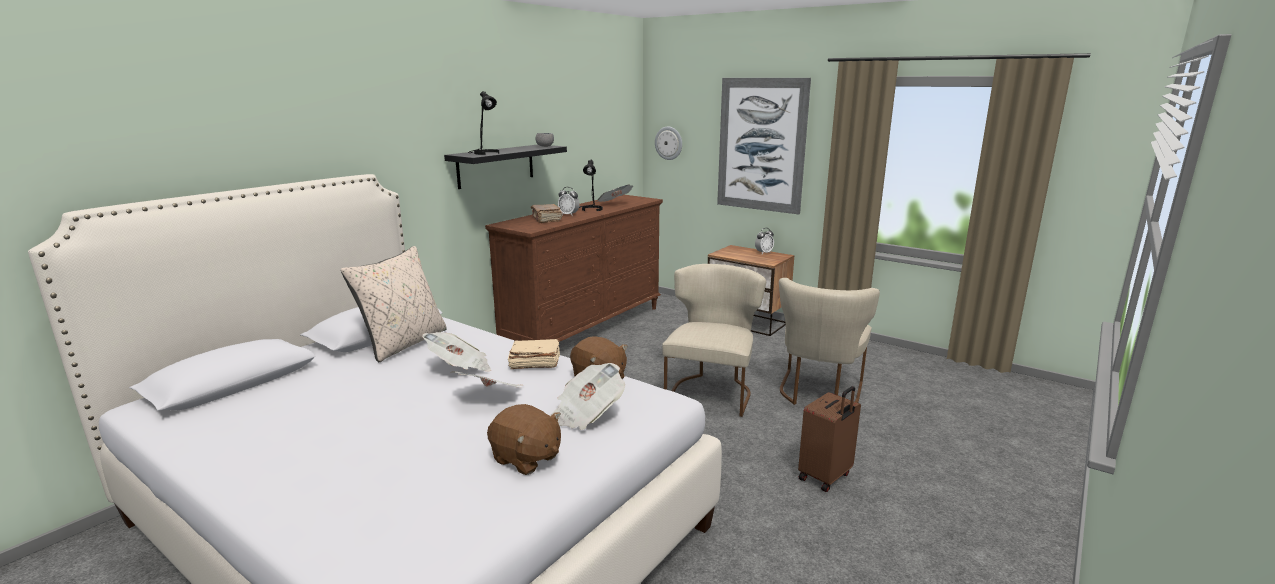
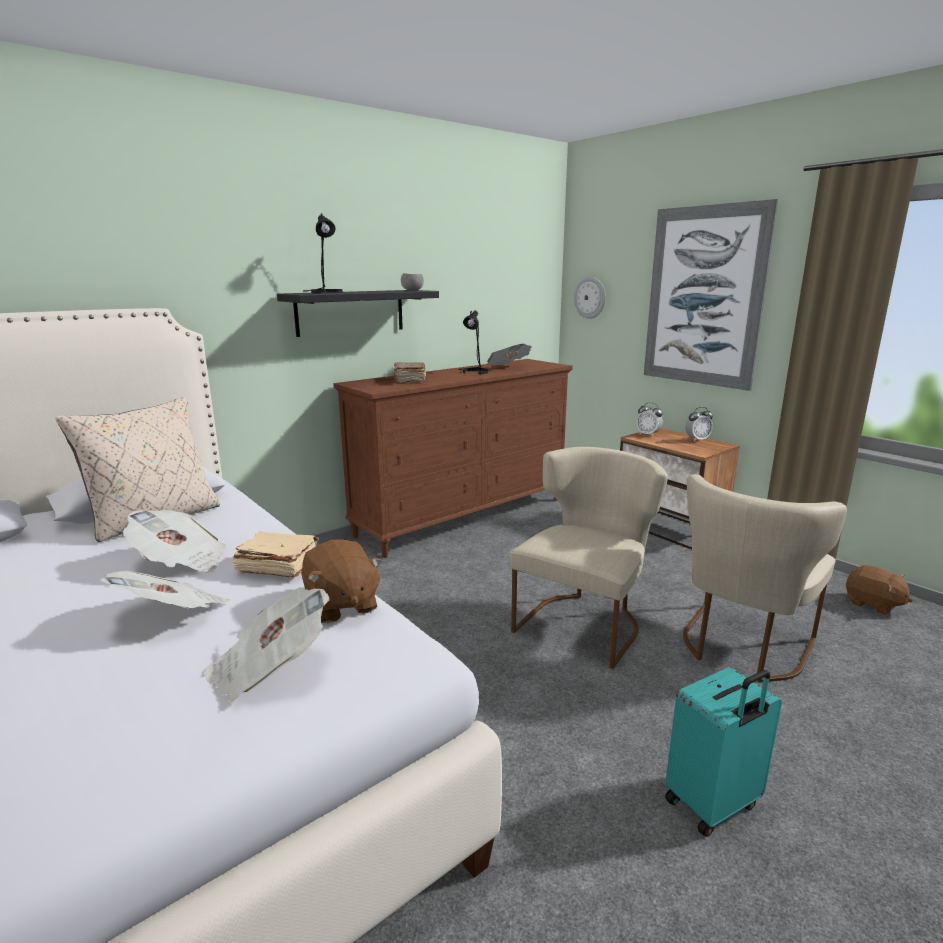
camera: 15 degrees right, 0 degrees up
brown plush toy [487,404,561,475] -> brown plush toy moved to [846,565,913,615]
alarm clock [558,187,580,216] -> alarm clock moved to [636,402,663,436]
brown suitcase [798,386,861,492] -> turquoise suitcase [665,667,782,837]

